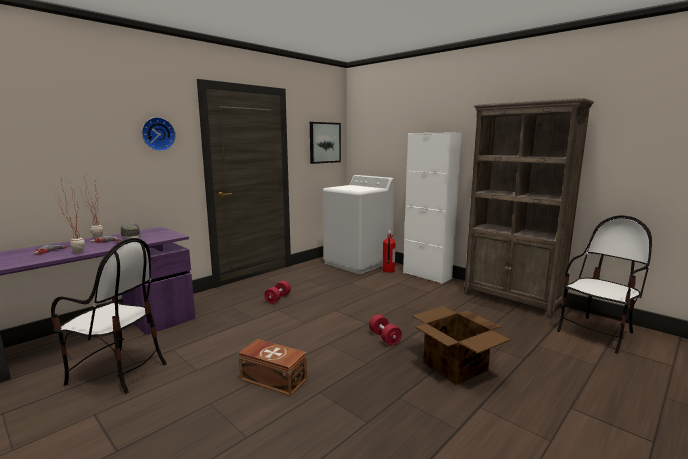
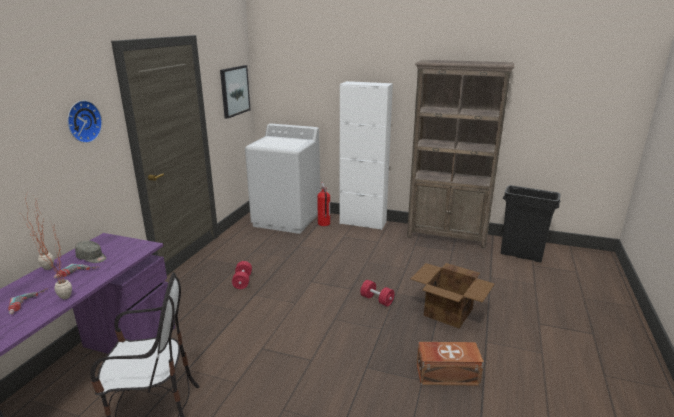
camera: 25 degrees left, 10 degrees up
brown storage box [238,339,307,396] -> brown storage box moved to [417,342,484,386]
chair [557,215,652,353] -> black trash can [501,185,561,263]

